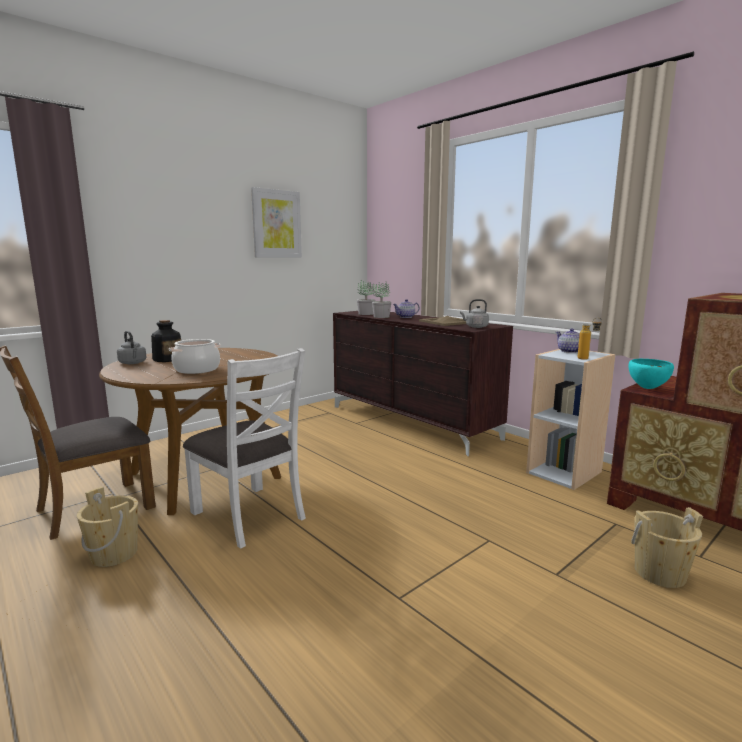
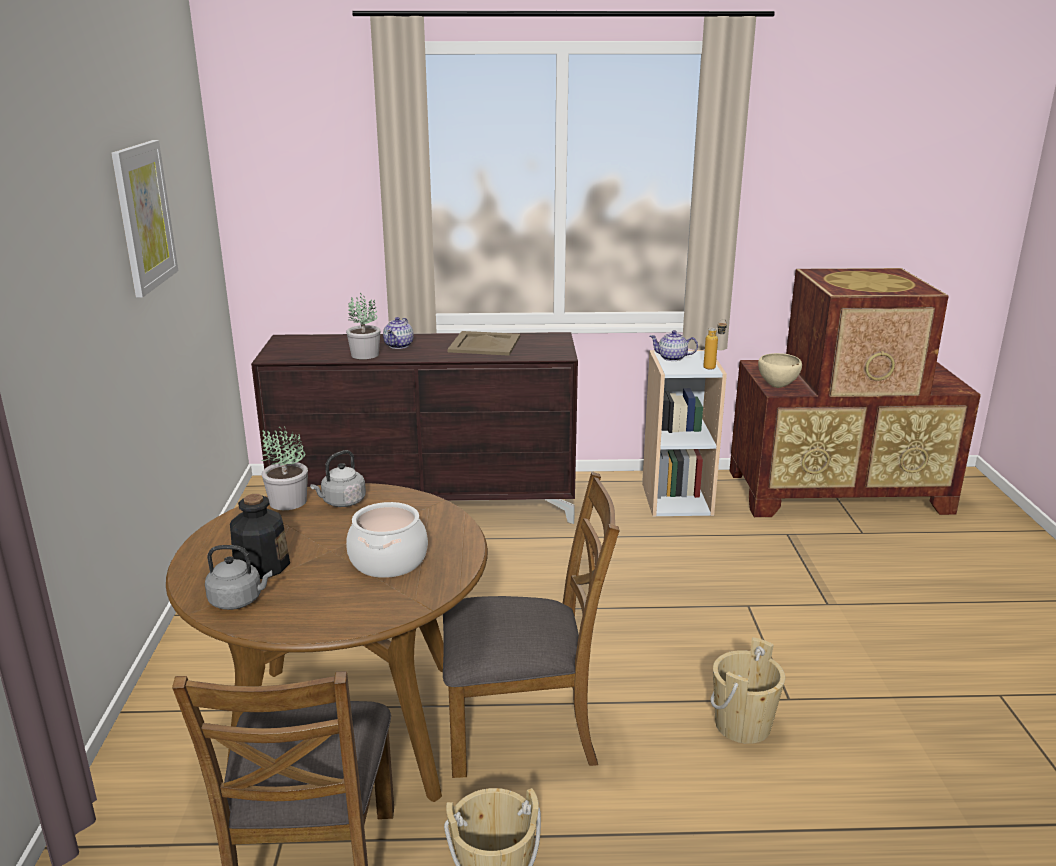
camera: 50 degrees left, 10 degrees up
white chair [183,348,306,549] -> brown chair [443,472,620,778]
potted plant [357,281,375,315] -> potted plant moved to [262,426,308,510]
grey kettle [460,299,489,328] -> grey kettle moved to [310,450,366,507]
turquoise bowl [629,359,674,389] -> beige bowl [758,353,802,388]
beige bucket [631,507,703,588] -> beige bucket moved to [711,637,785,744]

